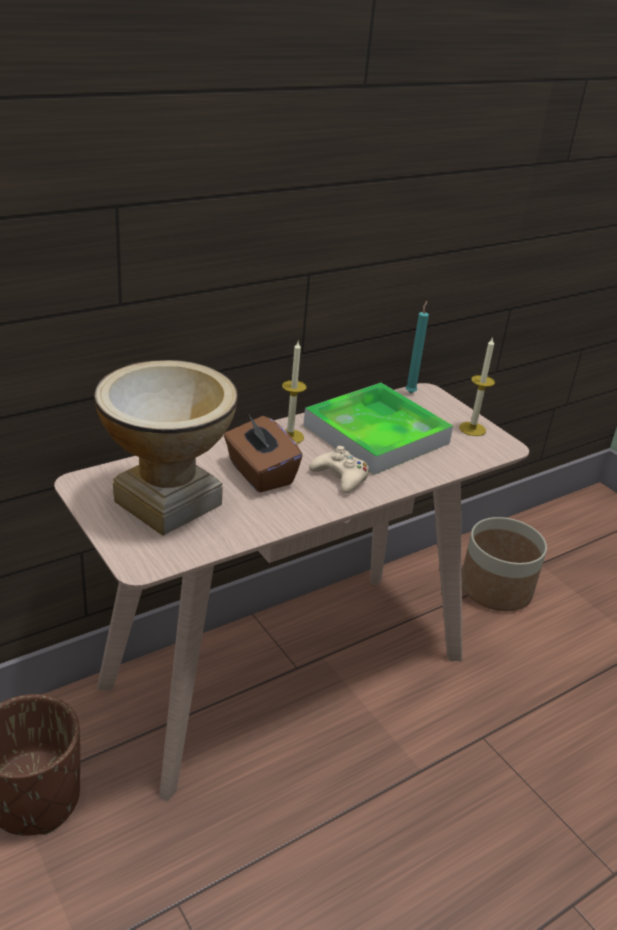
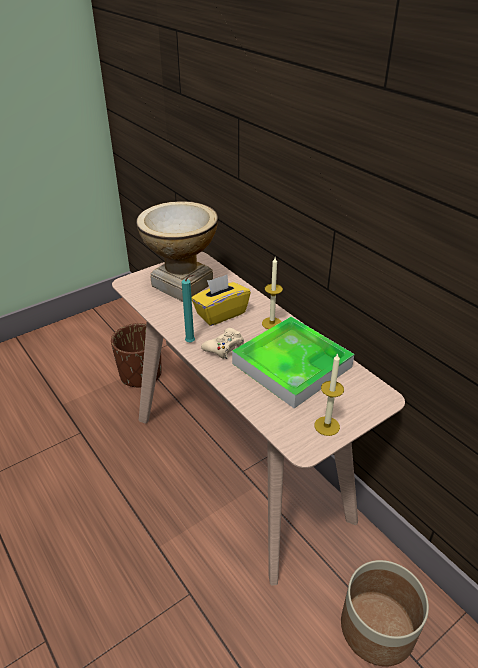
camera: 90 degrees right, 5 degrees up
brown tissue box [224,415,302,492] -> yellow tissue box [191,275,251,326]
turquoise candle [406,301,429,393] -> turquoise candle moved to [182,275,195,343]

